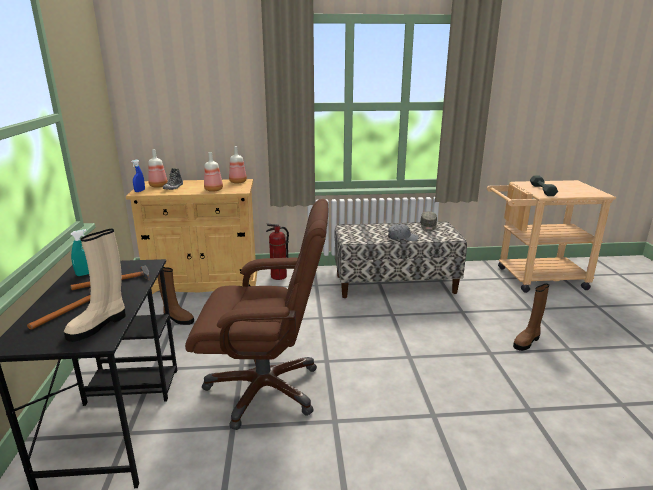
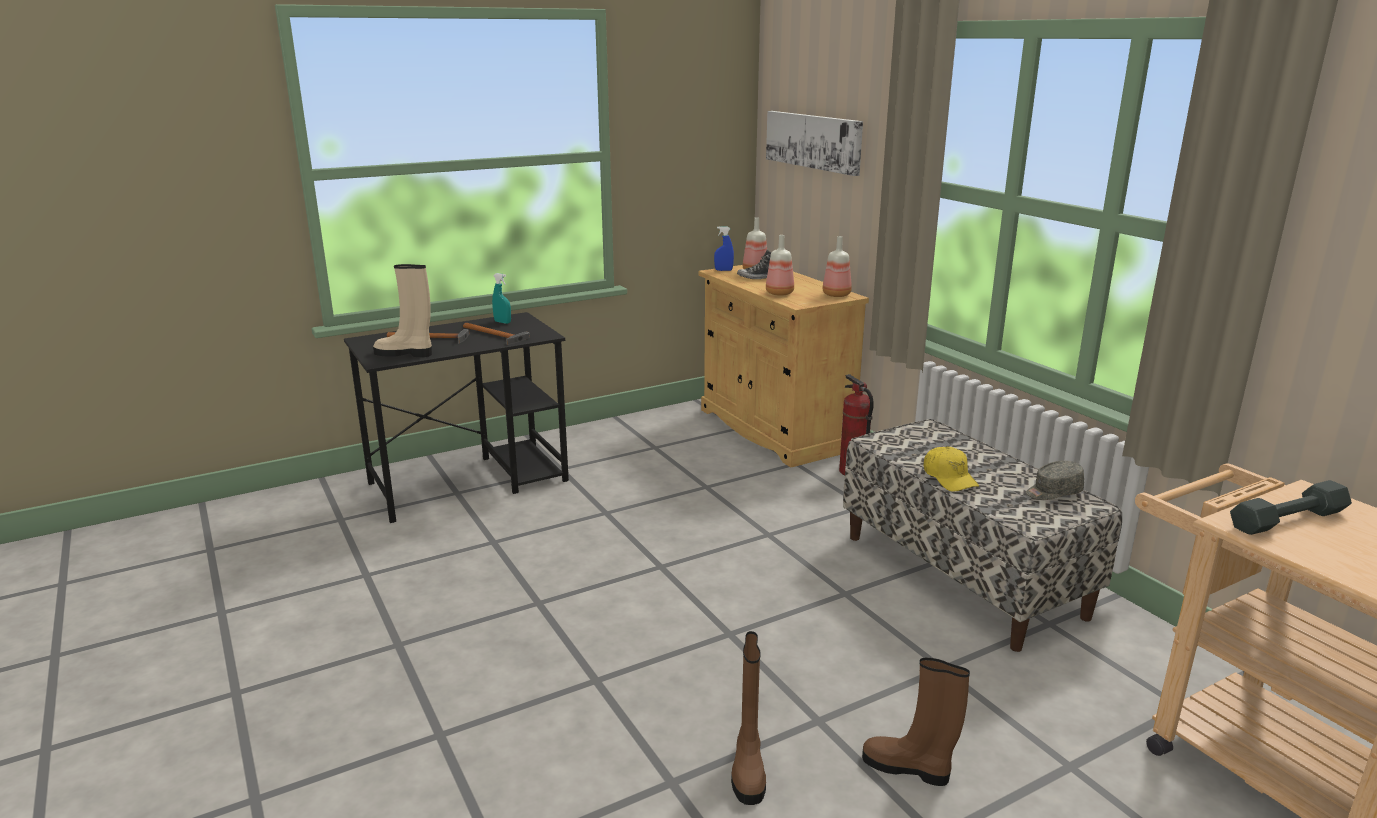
camera: 65 degrees right, 0 degrees up
brown boot [158,267,194,325] -> brown boot moved to [731,631,766,805]
brown office chair [185,199,328,430] -> none
grey cap [388,224,419,242] -> yellow cap [924,447,979,492]
none -> picture [766,111,863,176]

